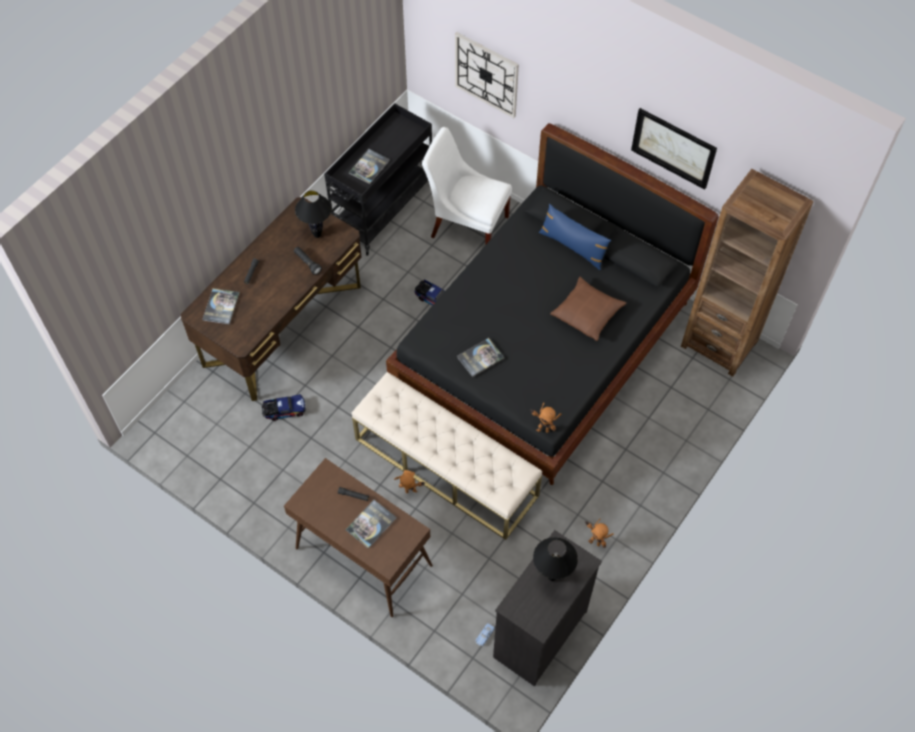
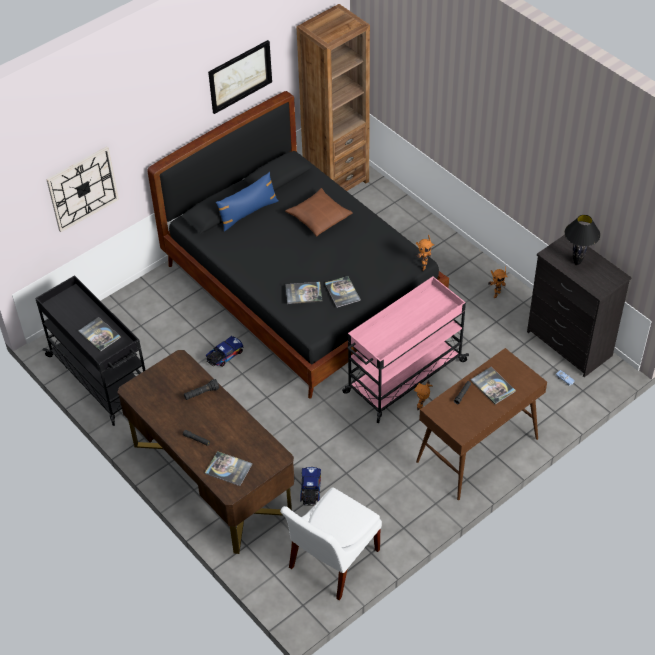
camera: 75 degrees left, 10 degrees down
black table lamp [295,190,332,238] -> none
beige bench [352,372,542,540] -> pink cart [342,277,469,423]
white chair [422,127,512,245] -> white chair moved to [280,487,382,600]
none -> book [285,282,323,304]

